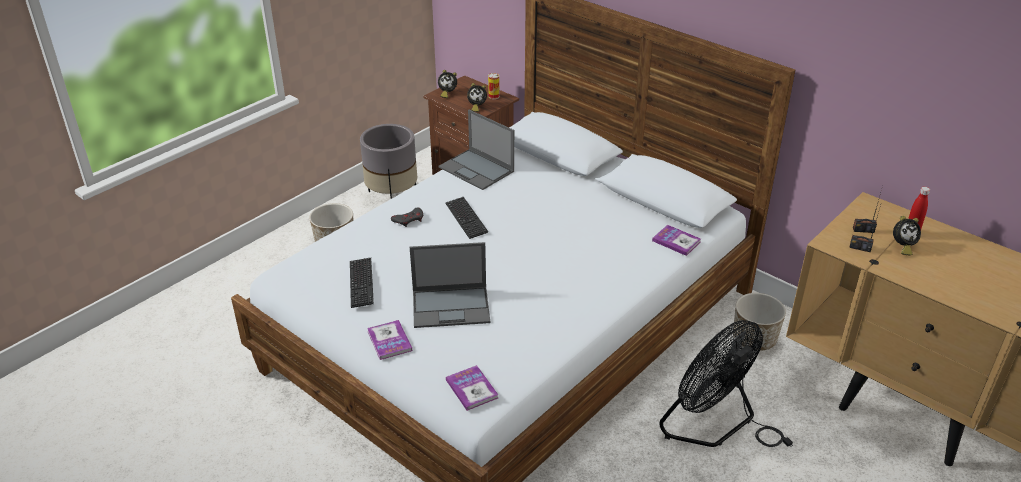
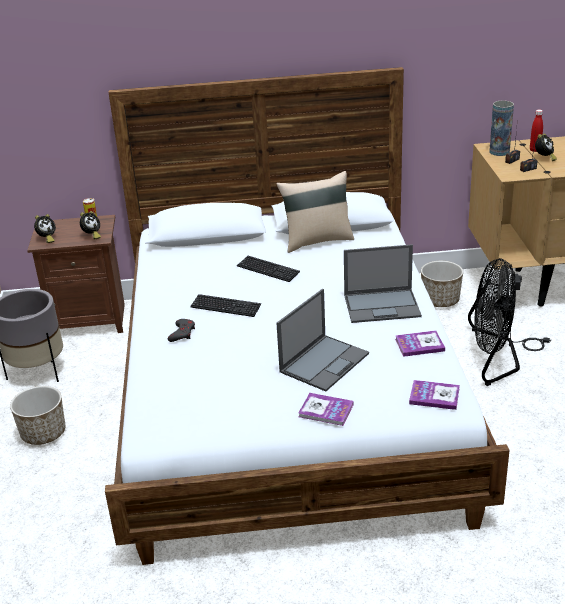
camera: 45 degrees left, 5 degrees down
keyboard [350,258,374,308] -> keyboard moved to [237,256,300,282]
laptop [439,110,514,190] -> laptop moved to [344,244,422,323]
book [652,225,701,256] -> book moved to [395,330,445,357]
none -> beige pillow [277,171,354,253]
none -> vase [489,100,514,156]

